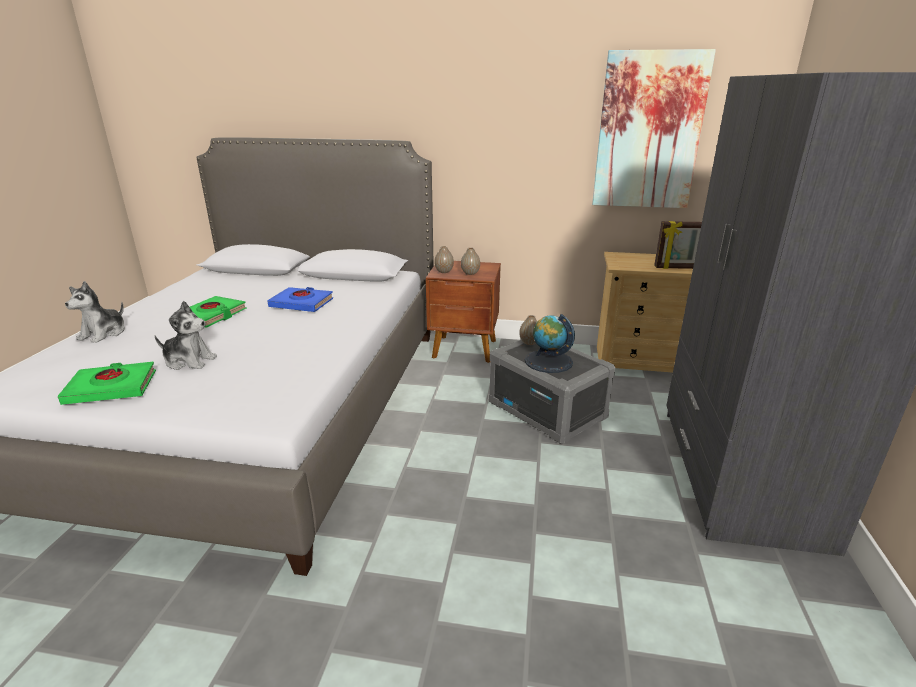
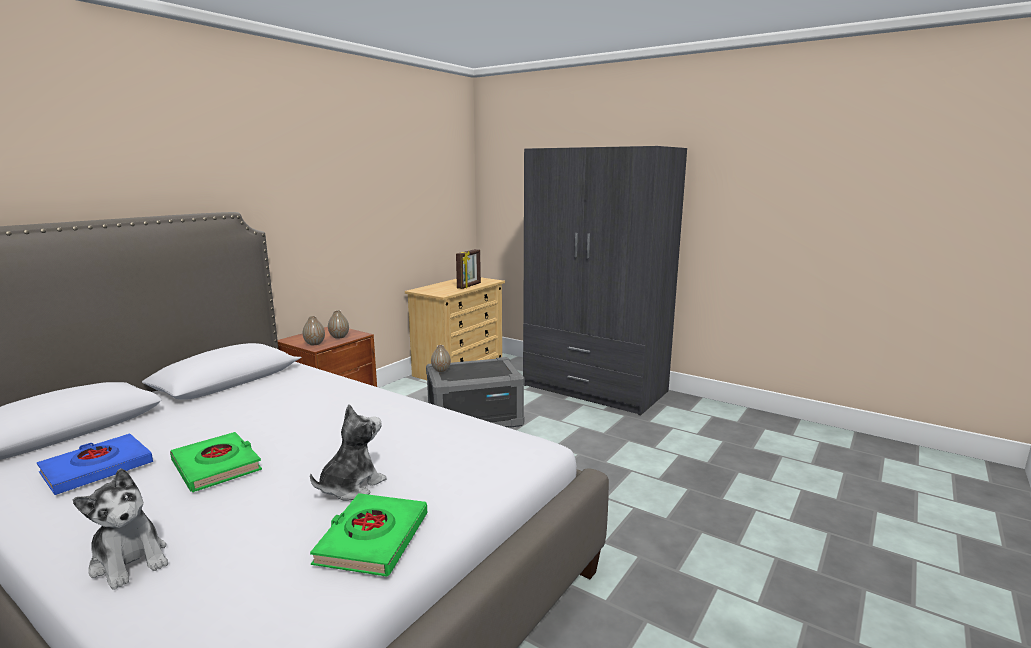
camera: 65 degrees left, 10 degrees down
blue book [267,287,333,312] -> blue book moved to [37,433,153,495]
globe [525,314,575,373] -> none
picture [592,49,716,208] -> none

